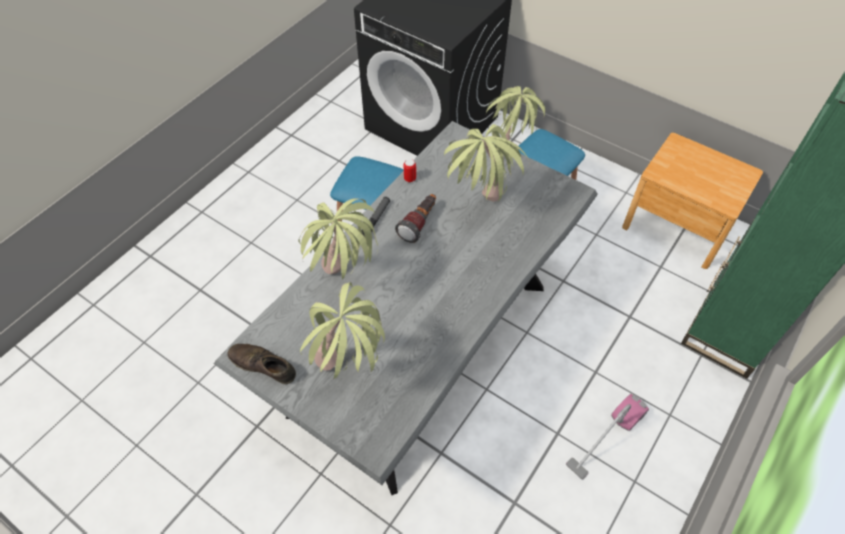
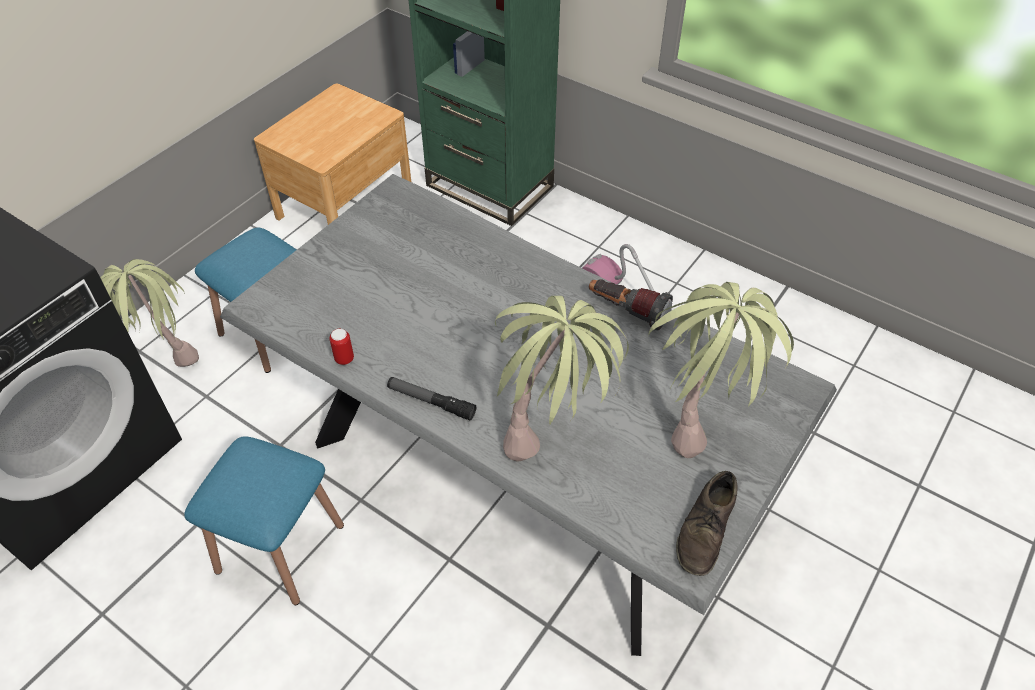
camera: 90 degrees left, 5 degrees down
flashlight [395,194,436,243] -> flashlight moved to [589,279,673,330]
potted plant [444,124,529,203] -> none

